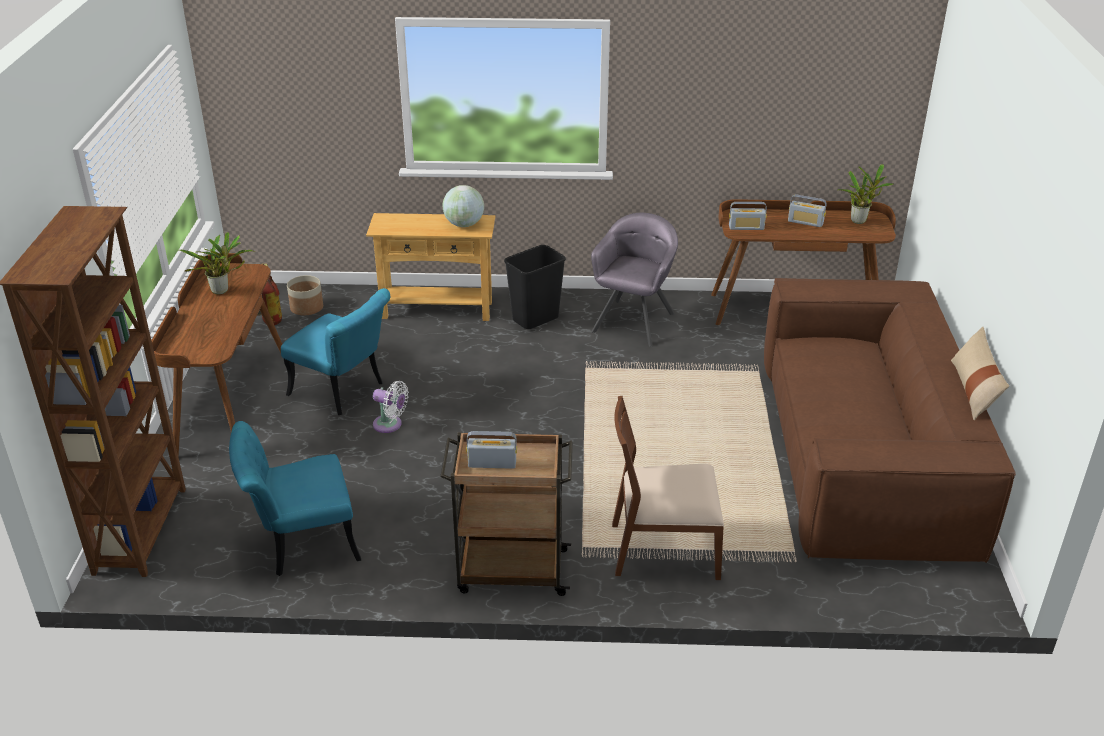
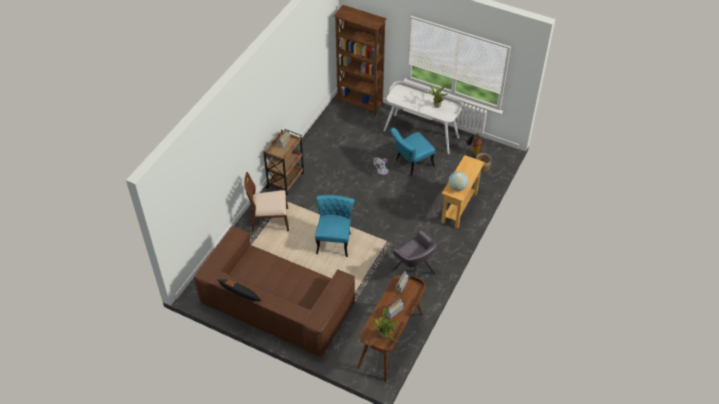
camera: 115 degrees right, 15 degrees up
brown desk [151,253,282,457] -> white desk [383,81,462,154]
turquoise chair [229,421,361,576] -> turquoise chair moved to [315,195,355,257]
black trash can [504,245,566,329] -> none
brown chair [612,396,724,580] -> brown chair turned 120 degrees counterclockwise [244,172,289,232]
beige pillow [951,327,1009,420] -> black pillow [217,279,262,301]

